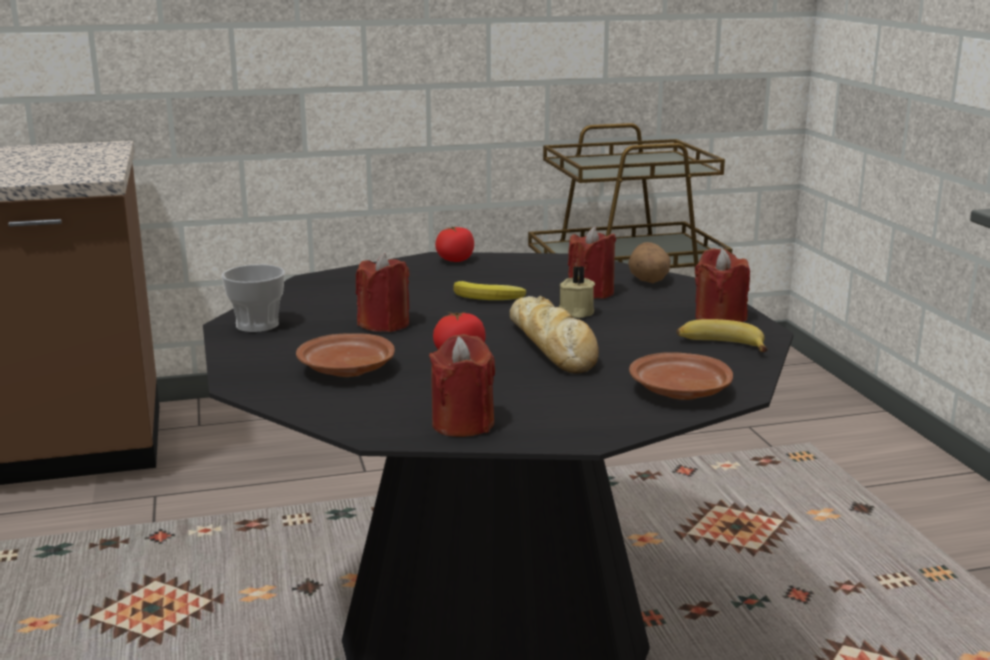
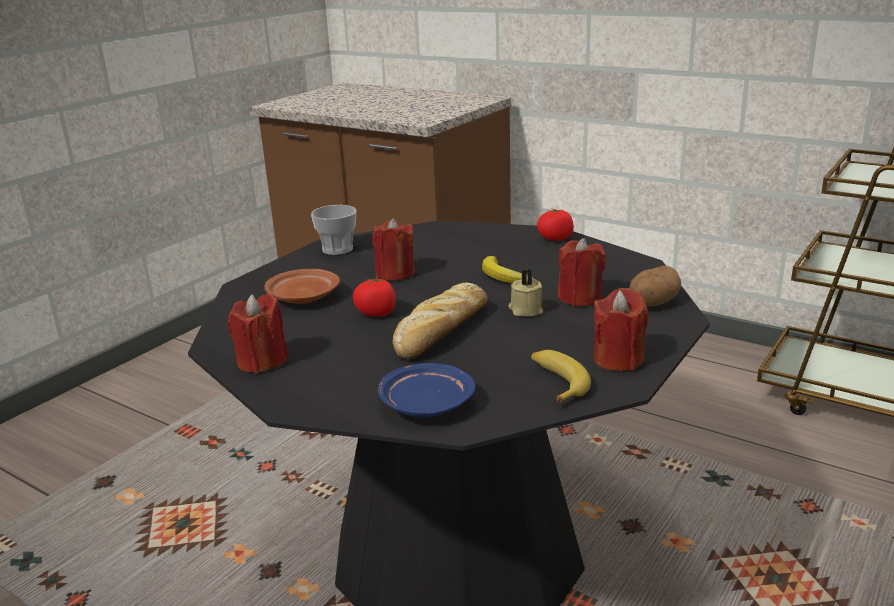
camera: 50 degrees right, 5 degrees up
brown plate [629,352,733,400] -> blue plate [377,363,475,418]

